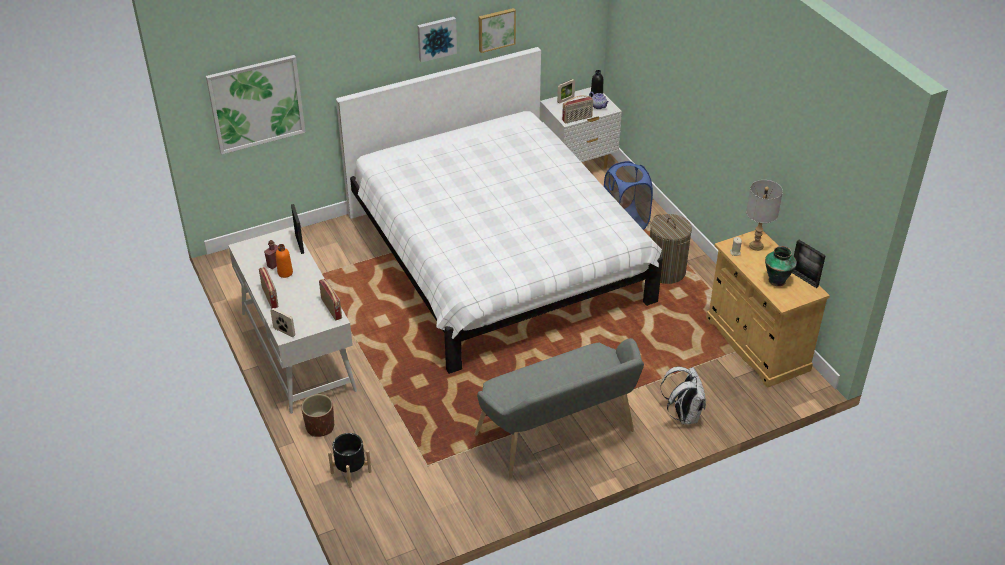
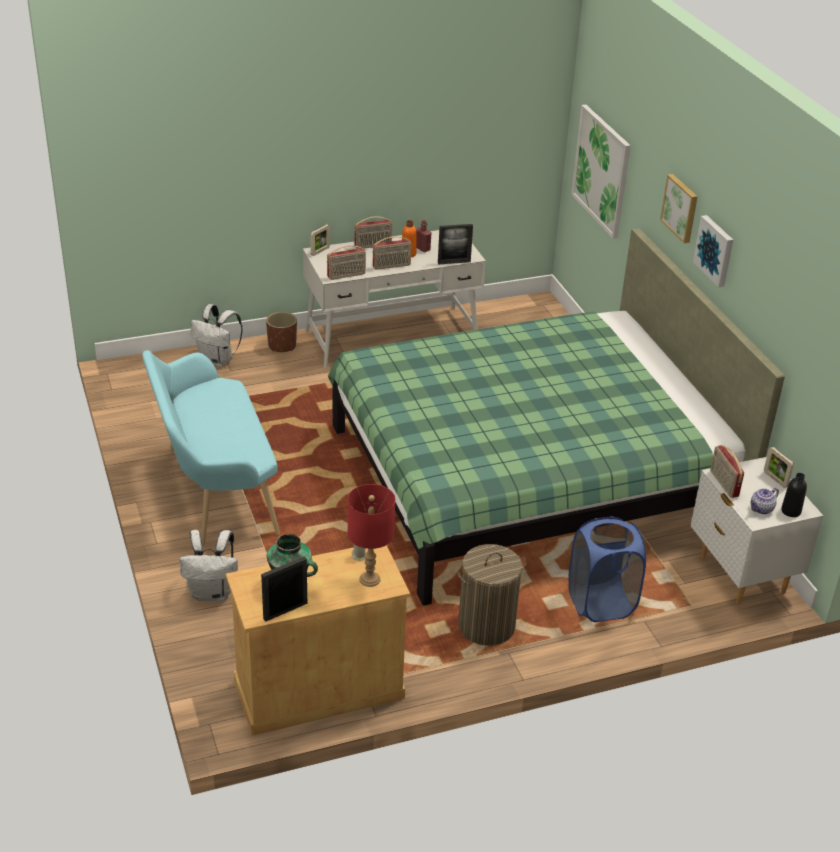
camera: 95 degrees right, 5 degrees down
black planter [328,433,372,488] -> white backpack [191,304,243,367]
white bed [336,47,663,374] -> green bed [328,228,785,606]
grey bench [474,338,644,479] -> turquoise bench [142,350,280,546]
picture [479,8,516,53] -> picture moved to [660,174,698,243]
grey table lamp [746,180,783,251] -> red table lamp [348,484,395,587]
none -> radio [372,236,411,270]

